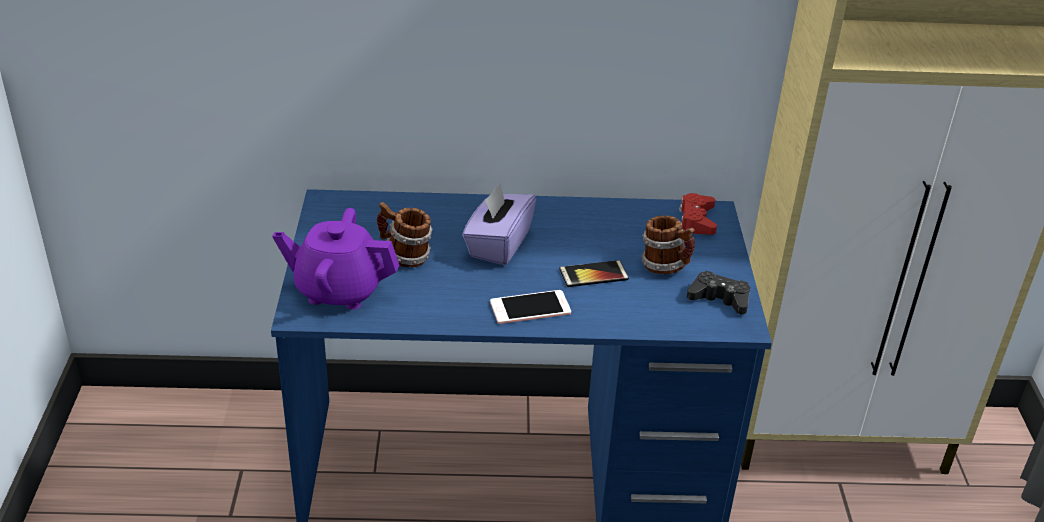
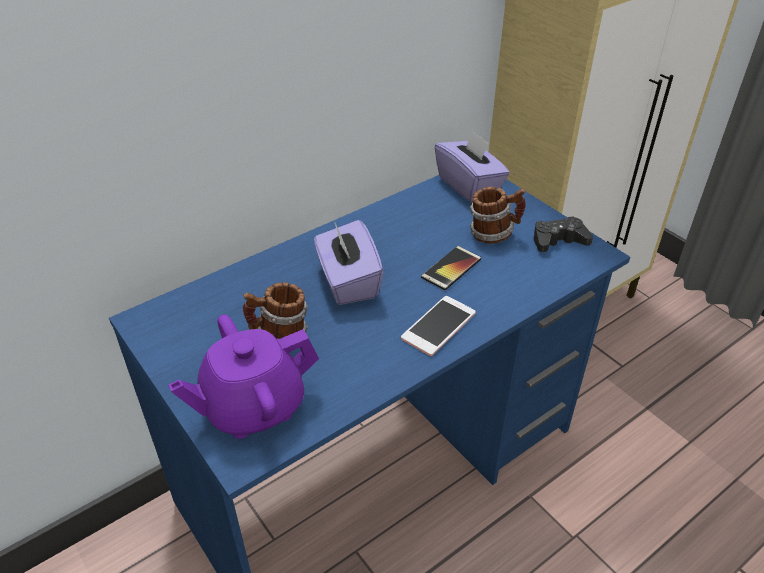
camera: 35 degrees left, 5 degrees up
red game controller [679,193,717,235] -> purple tissue box [435,129,510,203]

